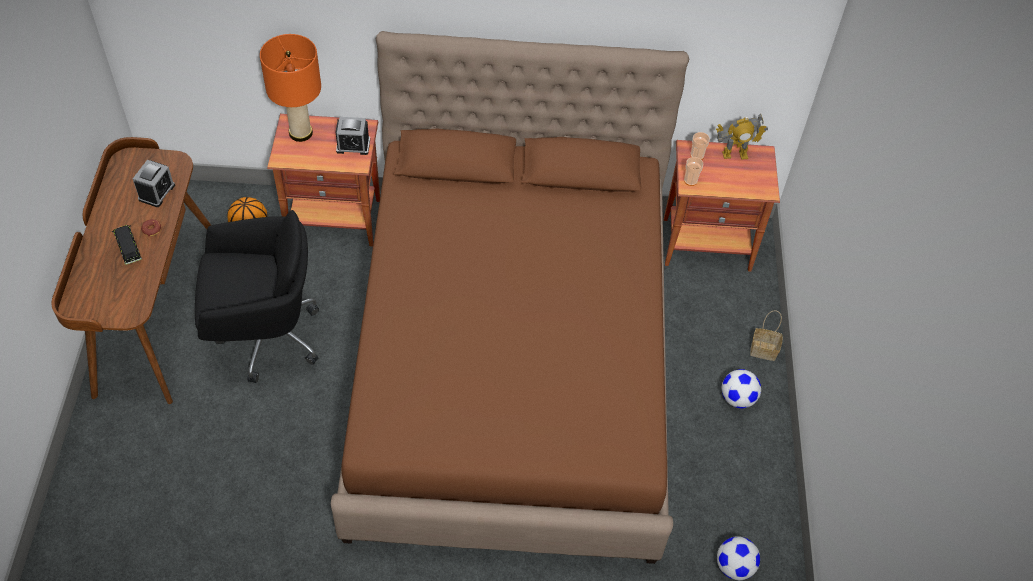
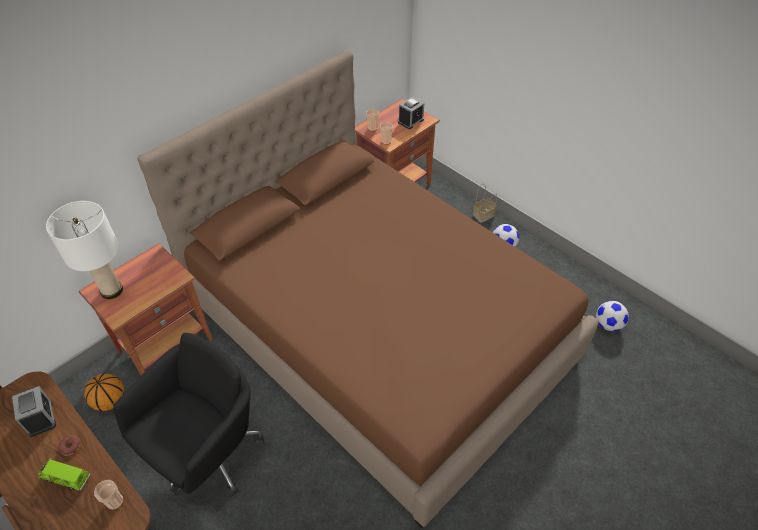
camera: 45 degrees left, 5 degrees down
black toy car [112,225,142,265] -> green toy car [38,458,91,491]
orange table lamp [260,34,321,142] -> white table lamp [46,201,123,299]
alarm clock [336,117,370,155] -> alarm clock moved to [398,97,424,129]
toy robot [716,113,768,160] -> none
none -> cup [94,480,123,510]

